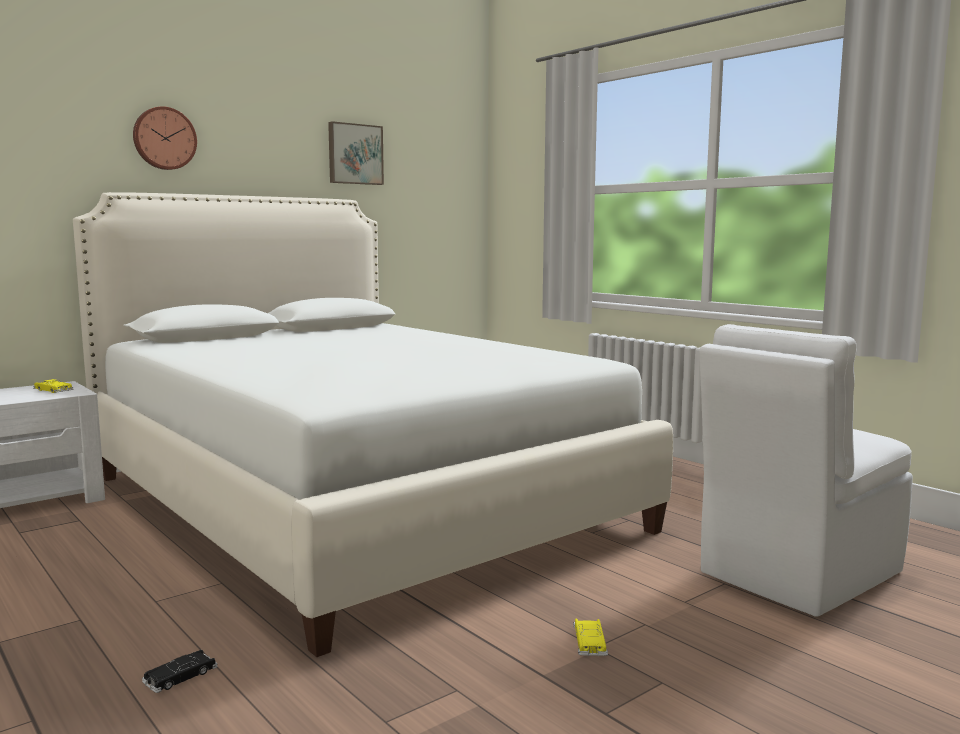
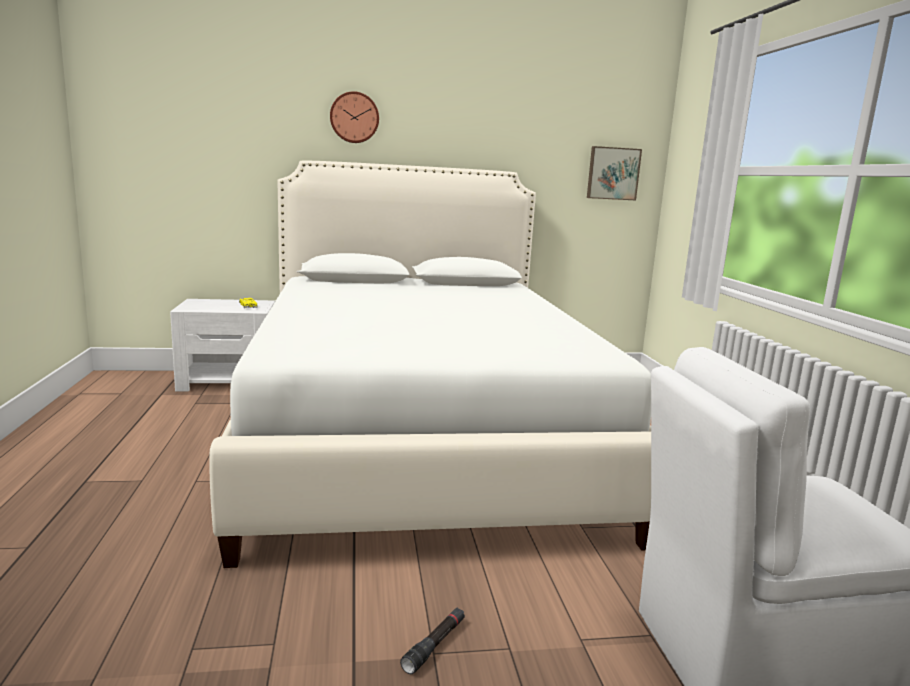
camera: 30 degrees right, 5 degrees up
black toy car [142,650,218,693] -> none
picture [328,121,384,185] -> picture moved to [587,146,642,201]
yellow toy car [573,618,608,656] -> black flashlight [400,608,465,674]

